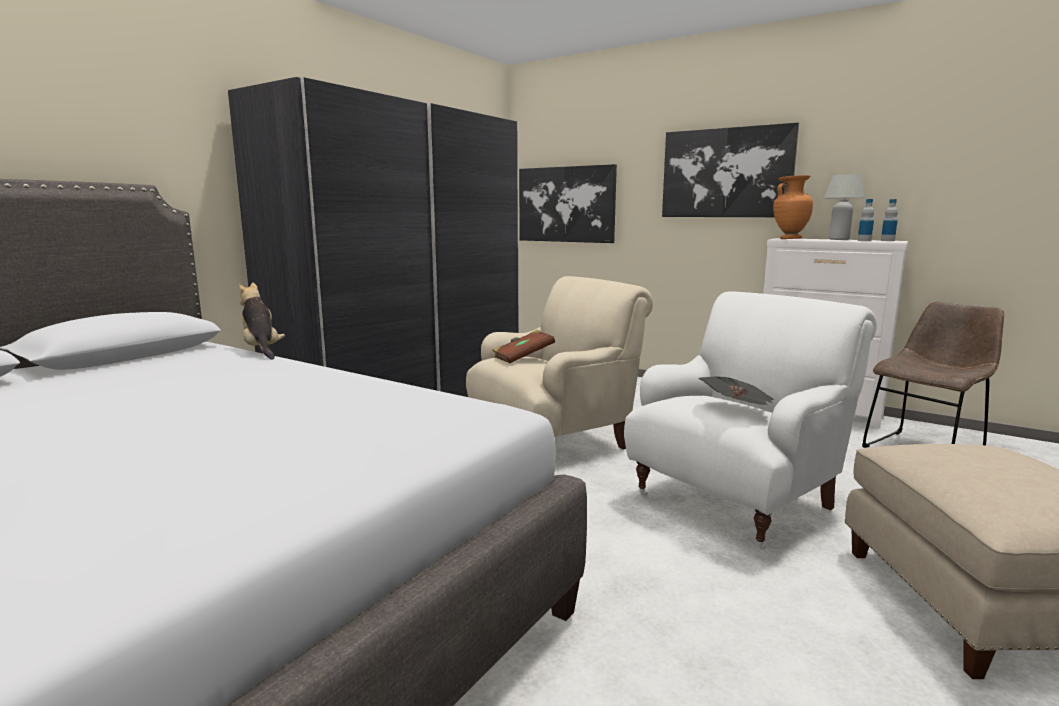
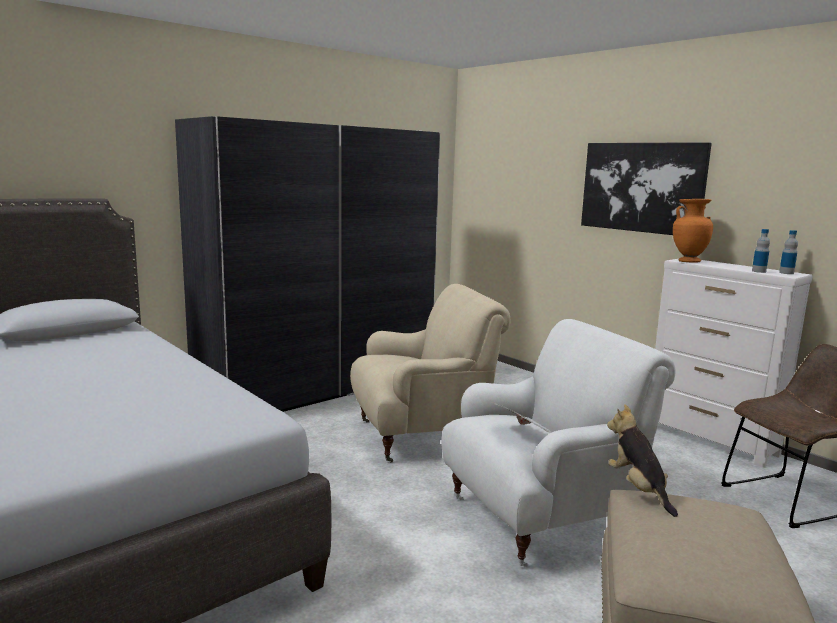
camera: 15 degrees right, 0 degrees up
plush toy [238,282,285,359] -> plush toy moved to [607,404,678,517]
brown book [492,330,555,363] -> none
picture [519,164,617,243] -> none
white table lamp [824,175,865,240] -> none

